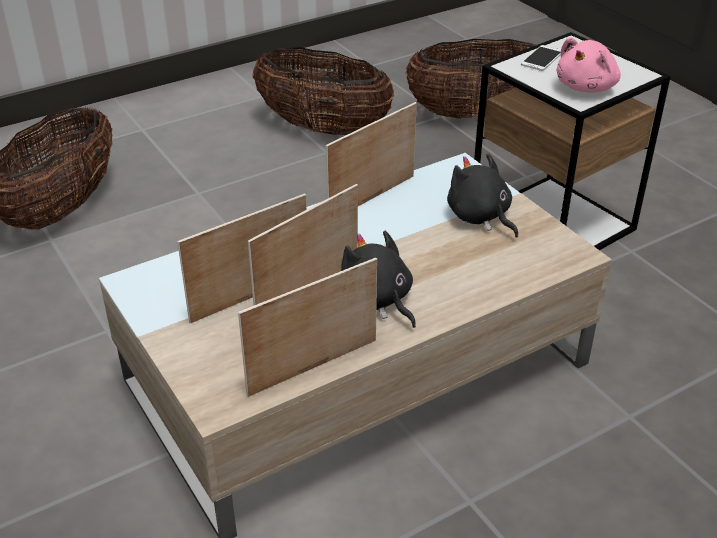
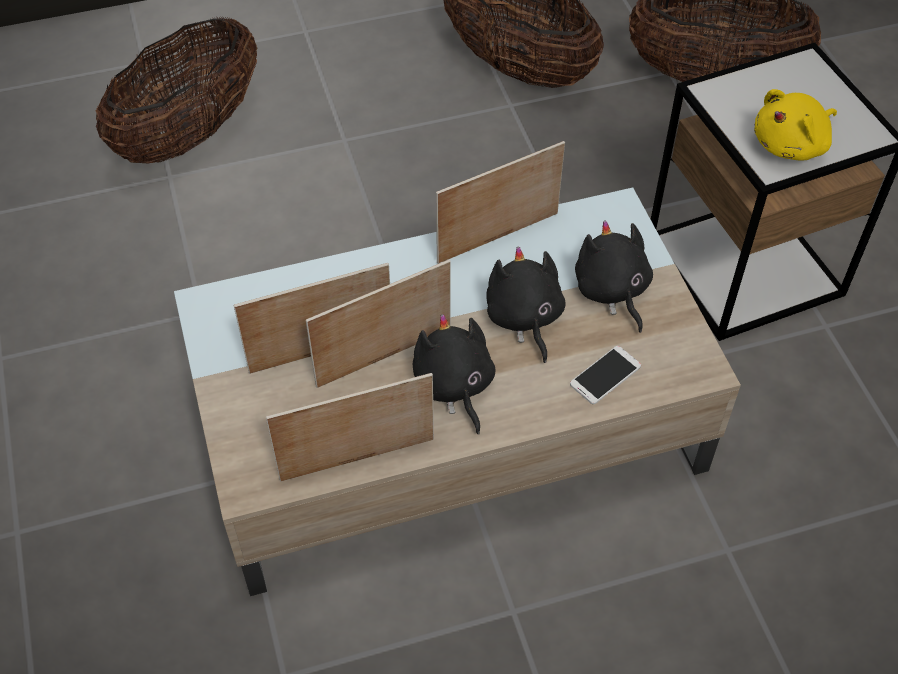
camera: 15 degrees right, 15 degrees up
phone [521,45,561,71] -> phone moved to [570,346,641,404]
pink plush toy [556,37,621,93] -> yellow plush toy [754,89,837,161]
none -> black plush toy [486,246,566,363]

